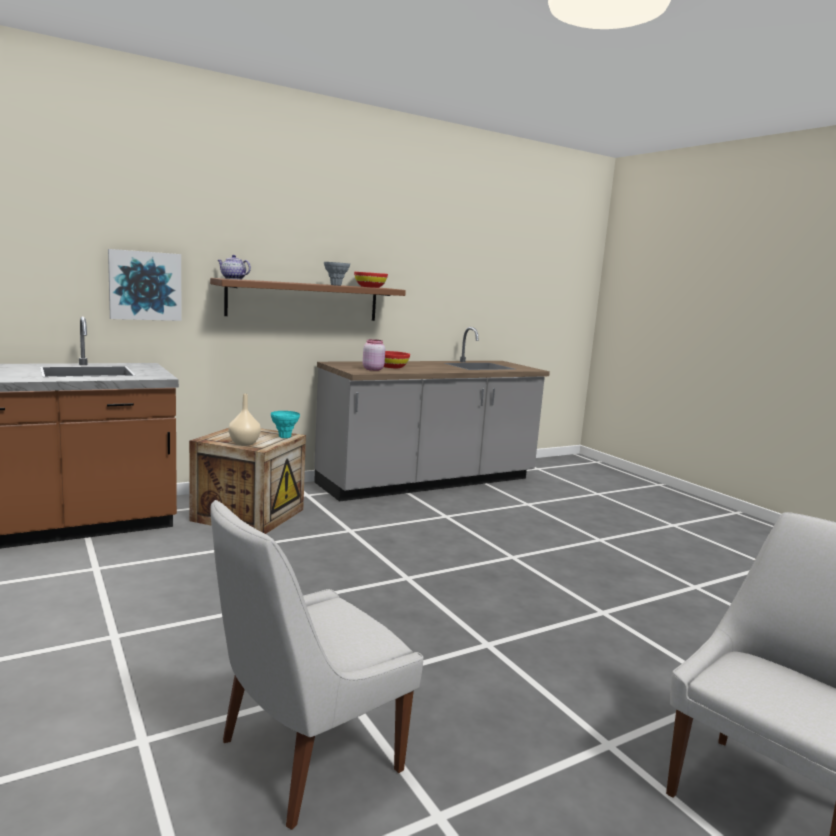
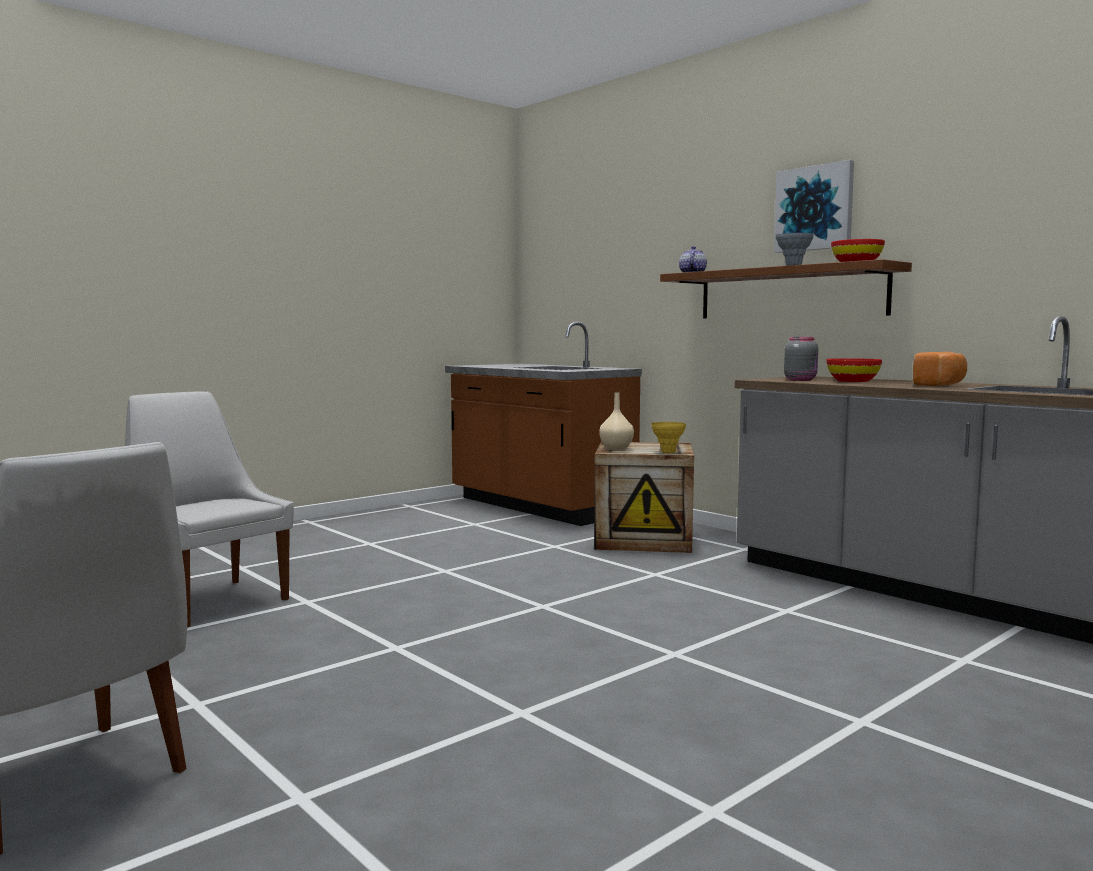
camera: 80 degrees right, 5 degrees down
picture [108,249,182,321] -> picture moved to [774,160,854,253]
turquoise vase [271,411,300,438] -> yellow vase [651,422,686,453]
pink jar [363,339,385,371] -> grey jar [784,337,818,381]
none -> bread [913,352,967,386]

